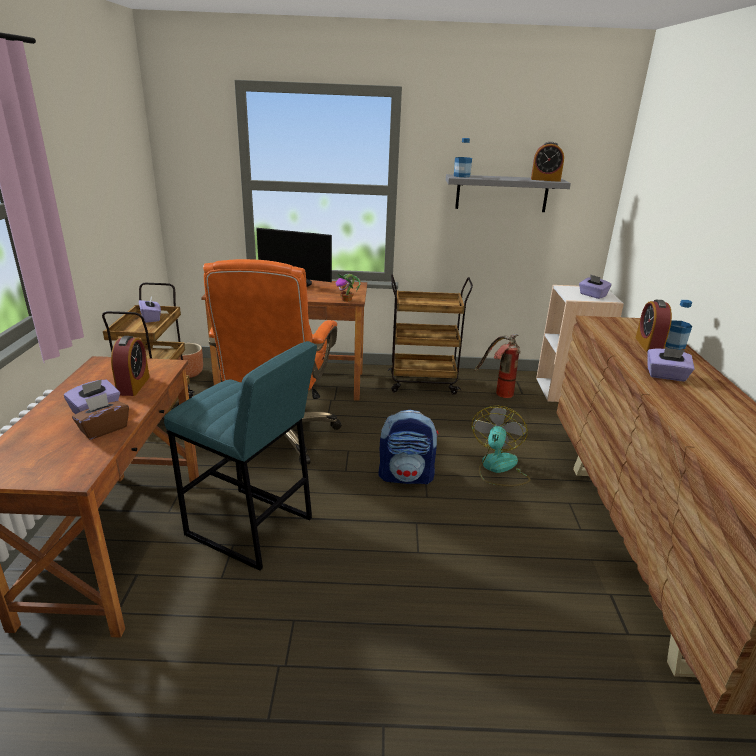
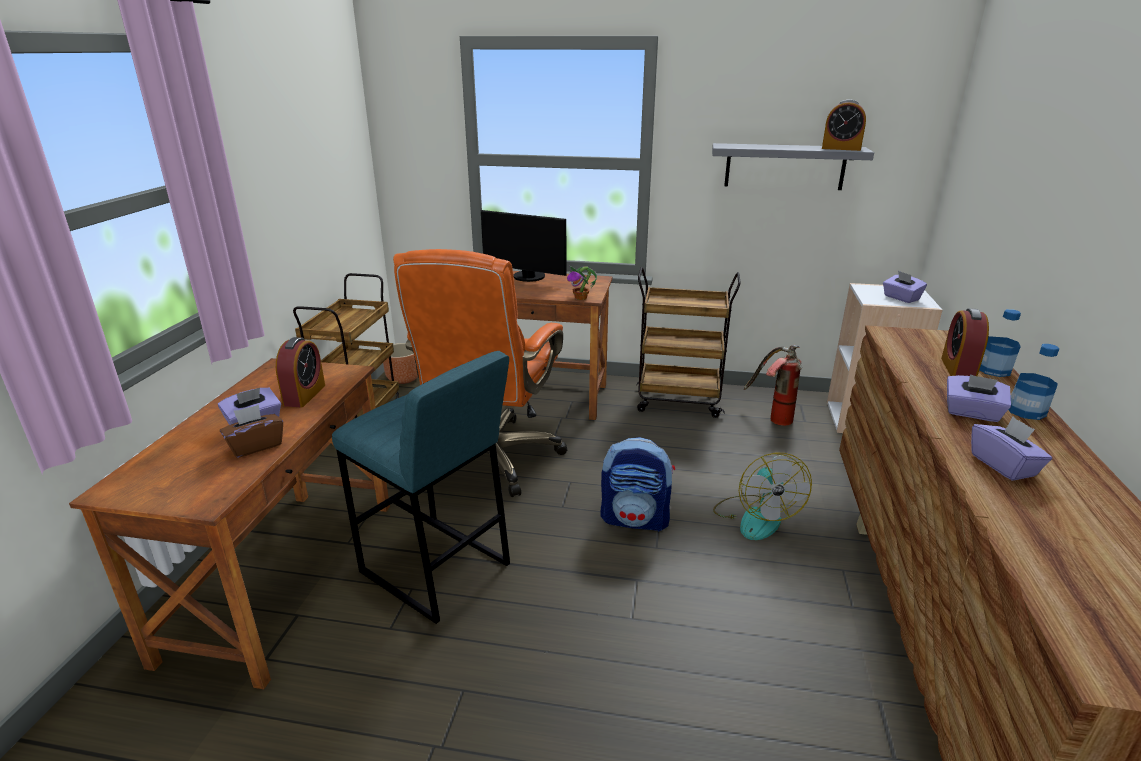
camera: 10 degrees right, 0 degrees up
purple tissue box [139,296,161,323] -> purple tissue box moved to [971,416,1052,481]
bottle [454,138,472,177] -> bottle moved to [1009,344,1059,420]
fan [472,406,531,486] -> fan turned 150 degrees clockwise [713,453,812,540]

